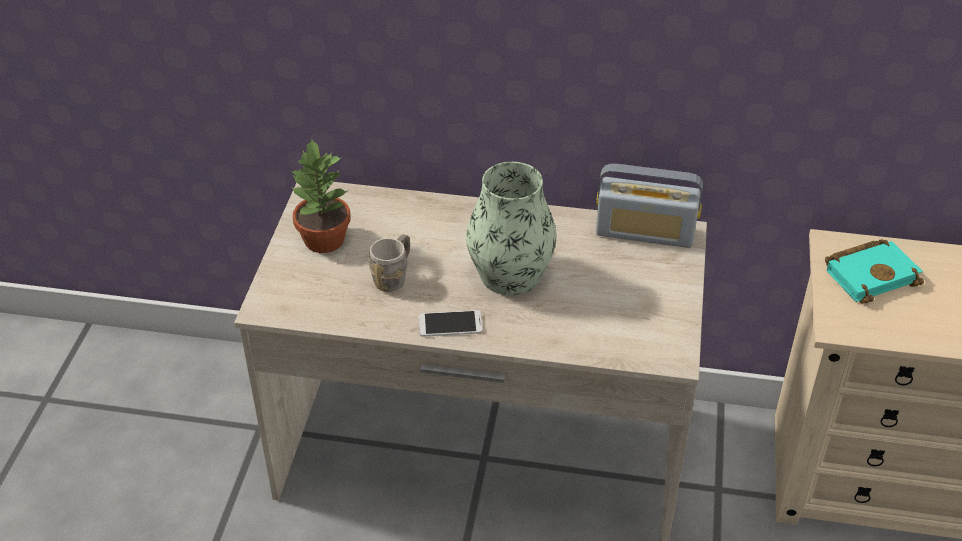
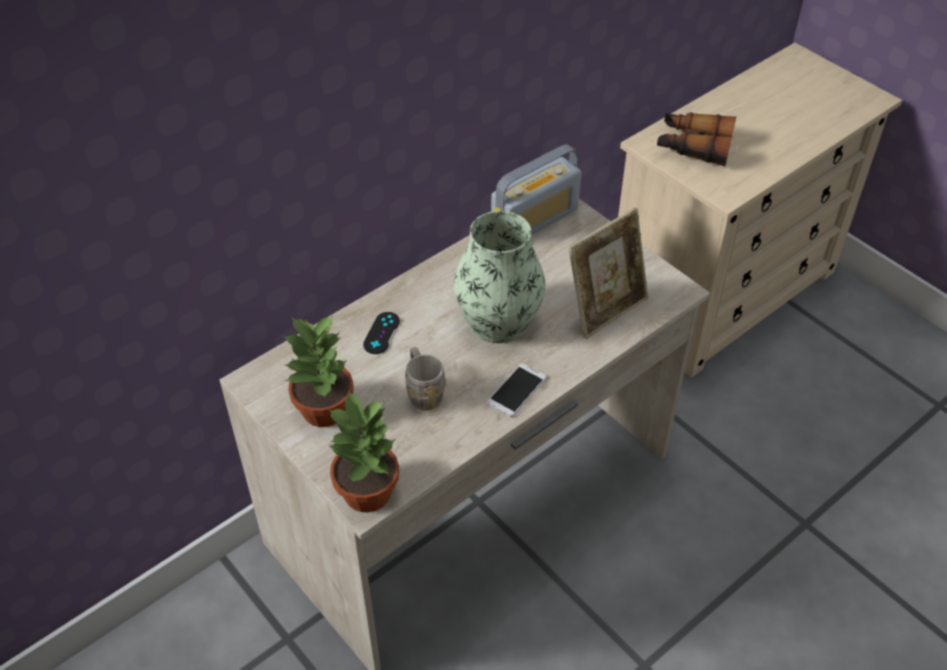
camera: 50 degrees left, 5 degrees up
turquoise book [825,239,924,304] -> binoculars [657,112,736,166]
none -> potted plant [329,390,399,512]
none -> black game controller [363,312,400,354]
none -> picture frame [569,208,648,339]

